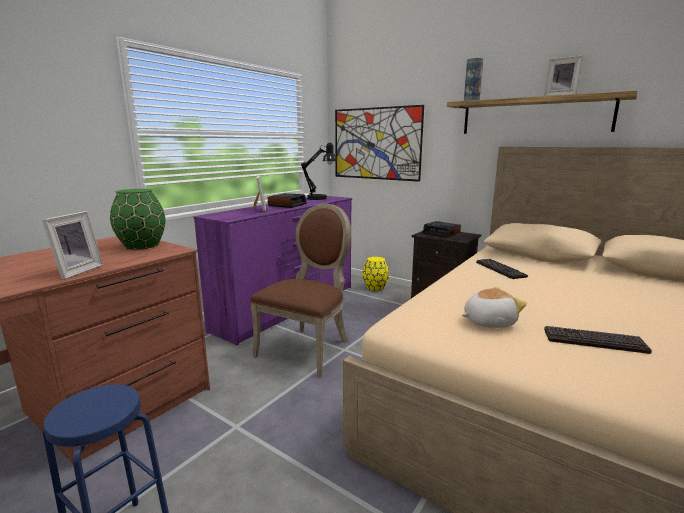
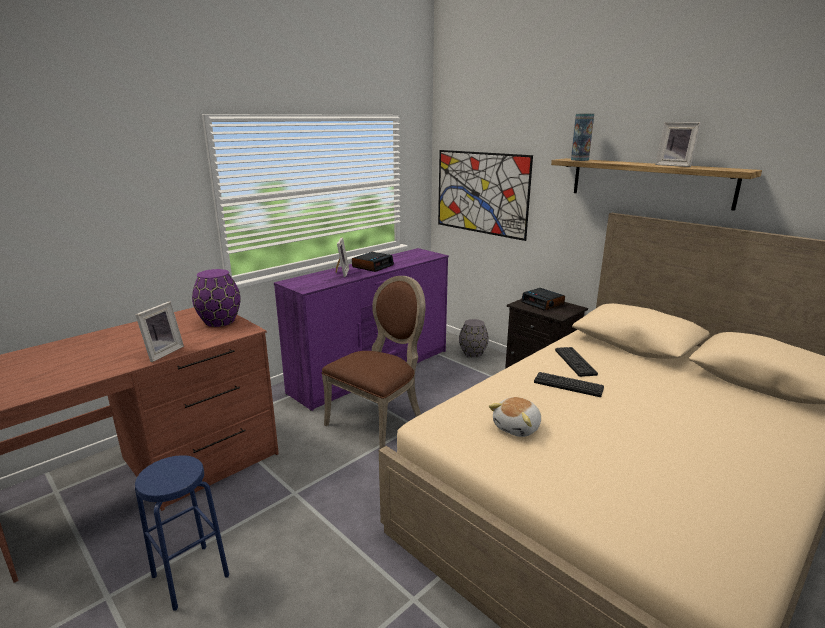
camera: 10 degrees right, 5 degrees up
green vase [110,189,165,250] -> purple vase [192,269,240,327]
black table lamp [301,143,337,200] -> none
yellow vase [363,257,389,291] -> grey vase [459,319,489,357]
plush toy [462,286,527,328] -> plush toy turned 135 degrees clockwise [489,397,541,437]
keyboard [544,326,652,354] -> keyboard moved to [534,372,604,397]

